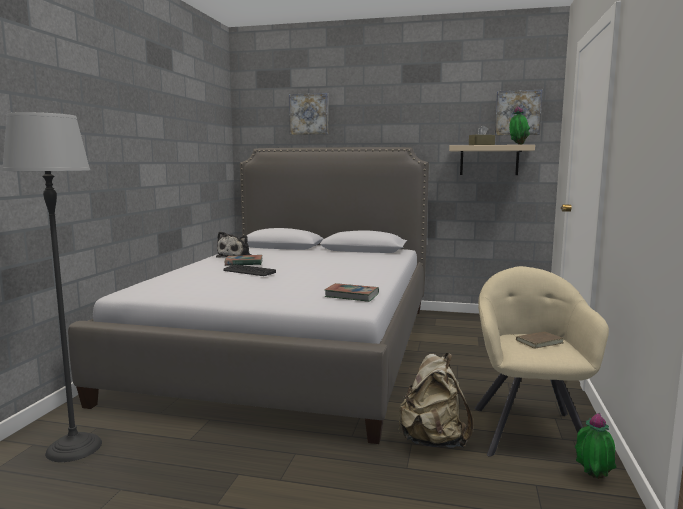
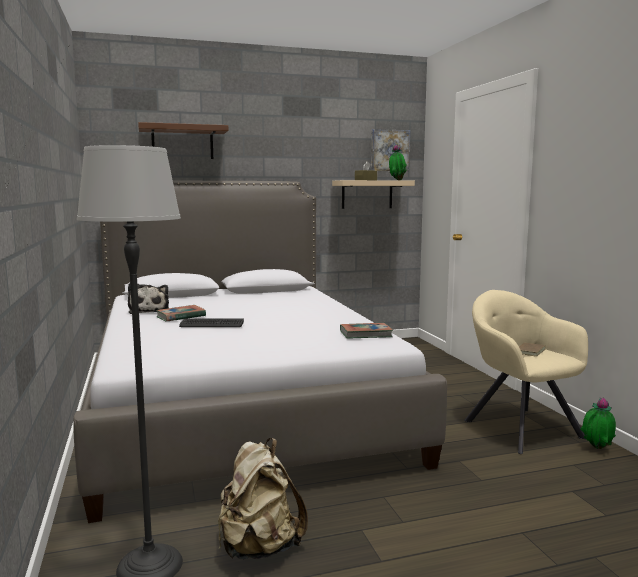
camera: 30 degrees left, 0 degrees up
picture [289,93,328,135] -> brown shelf [138,122,229,159]
beige backpack [398,353,473,448] -> beige backpack moved to [218,438,308,559]

